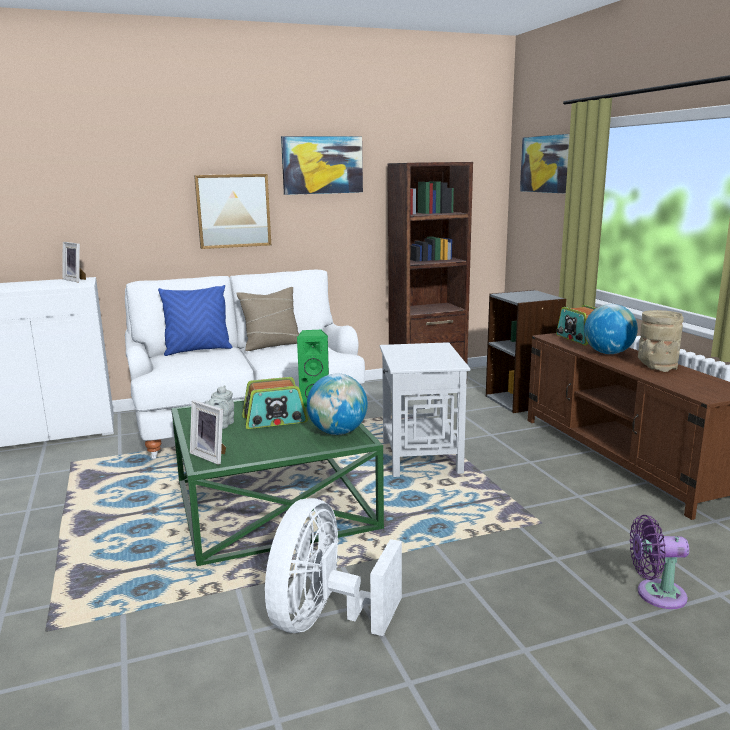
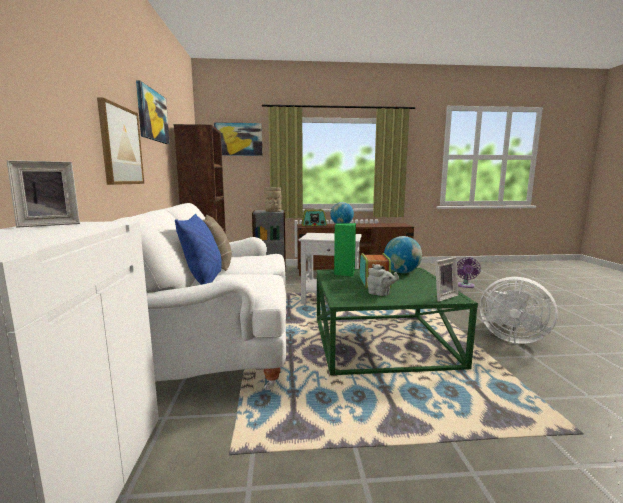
camera: 75 degrees left, 5 degrees down
beige vase [638,310,684,372] -> beige vase moved to [264,187,282,212]

